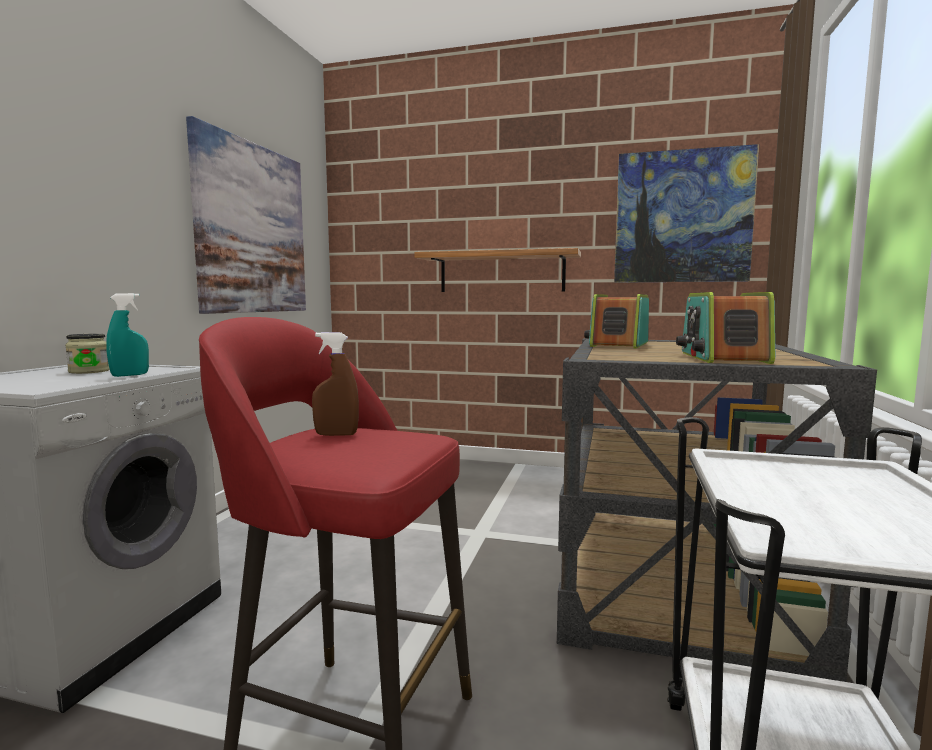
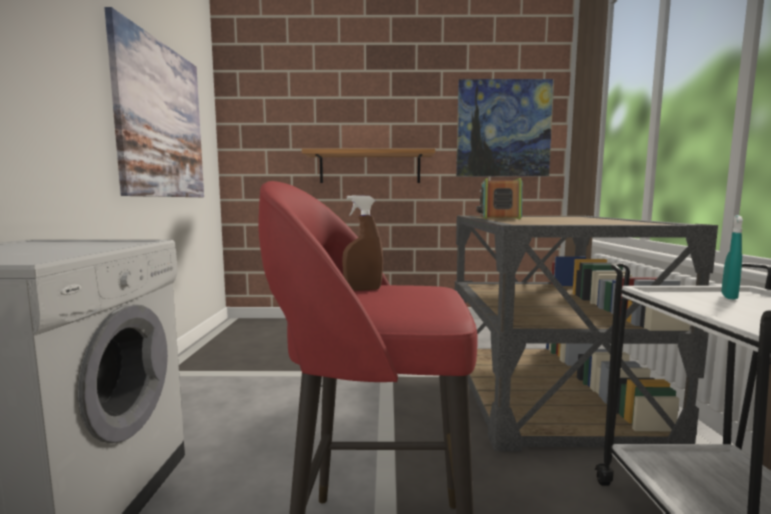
camera: 15 degrees left, 0 degrees up
jar [65,334,110,374] -> none
turquoise spray bottle [106,293,149,377] -> turquoise spray bottle moved to [722,215,743,300]
radio [676,292,775,364] -> none

